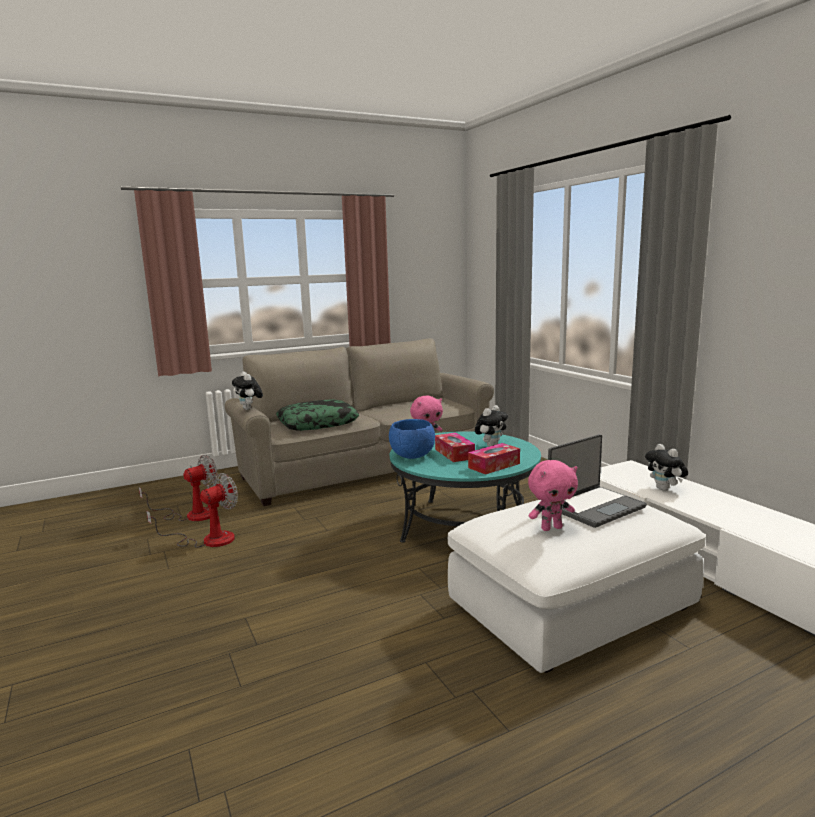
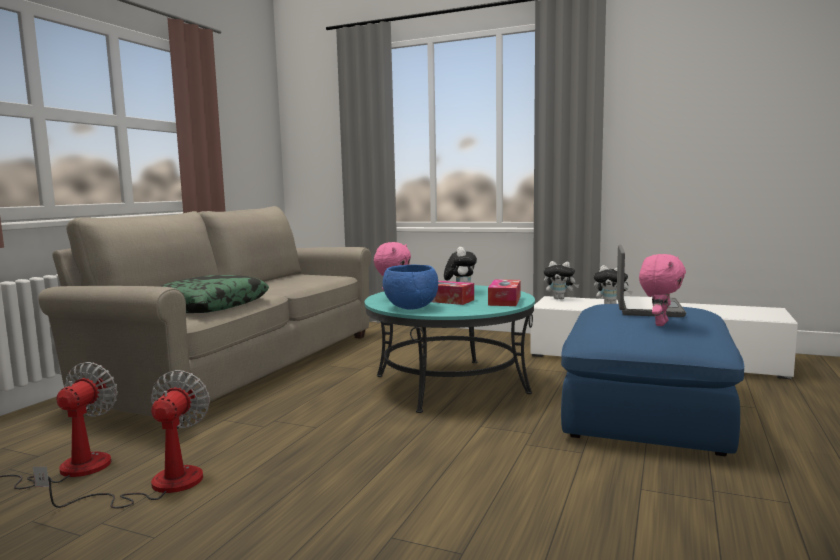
camera: 40 degrees left, 5 degrees down
plush toy [232,372,263,410] -> plush toy moved to [544,261,580,300]
white ottoman [448,500,706,673] -> blue ottoman [561,304,744,456]

